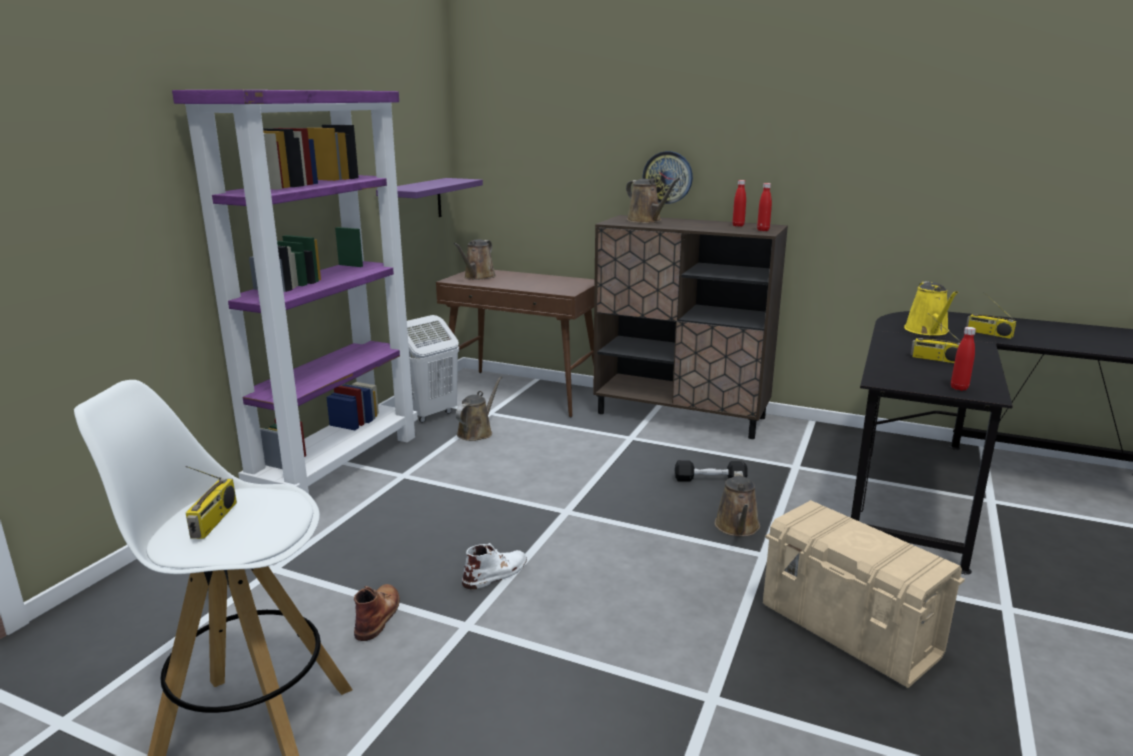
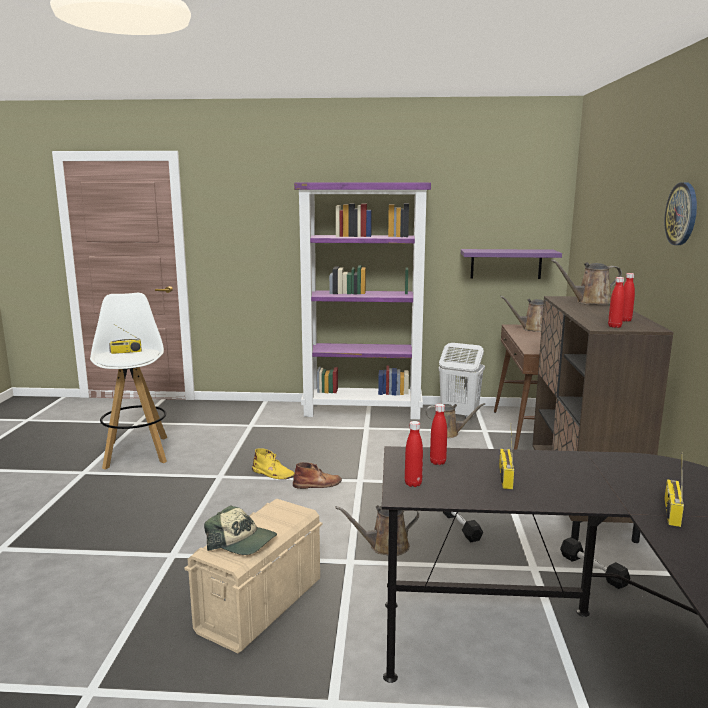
camera: 70 degrees right, 5 degrees down
brown boot [354,584,400,641] -> brown boot moved to [293,462,342,489]
white boot [462,543,527,589] -> yellow boot [252,448,295,480]
brown watering can [626,178,680,223] -> brown watering can turned 45 degrees clockwise [551,259,622,305]
wall clock [642,151,693,204] -> wall clock moved to [664,182,697,245]
yellow watering can [904,282,958,336] -> none
none -> cap [204,506,277,555]
none -> red bottle [430,404,447,465]
none -> black dumbbell [560,537,630,589]

